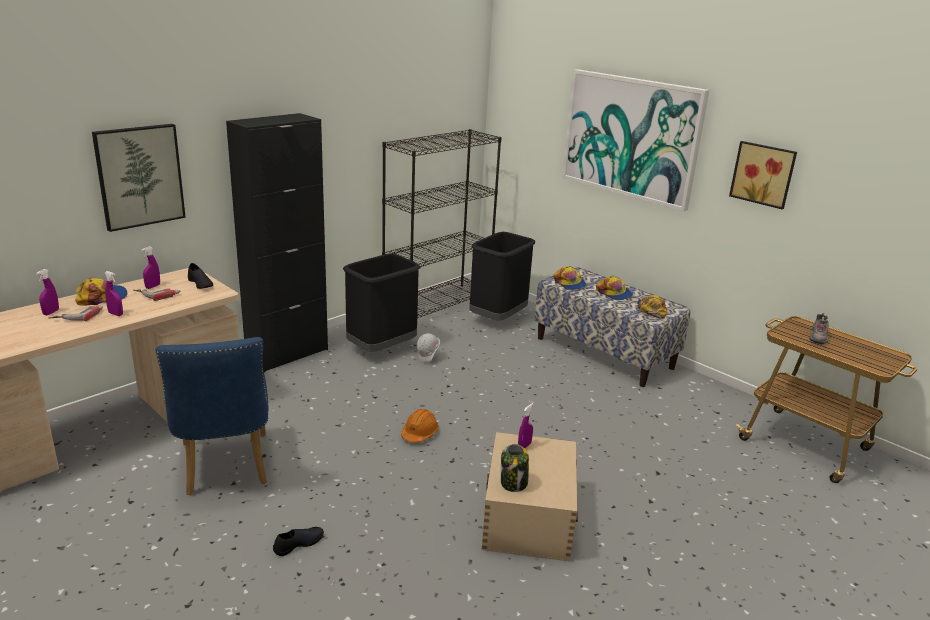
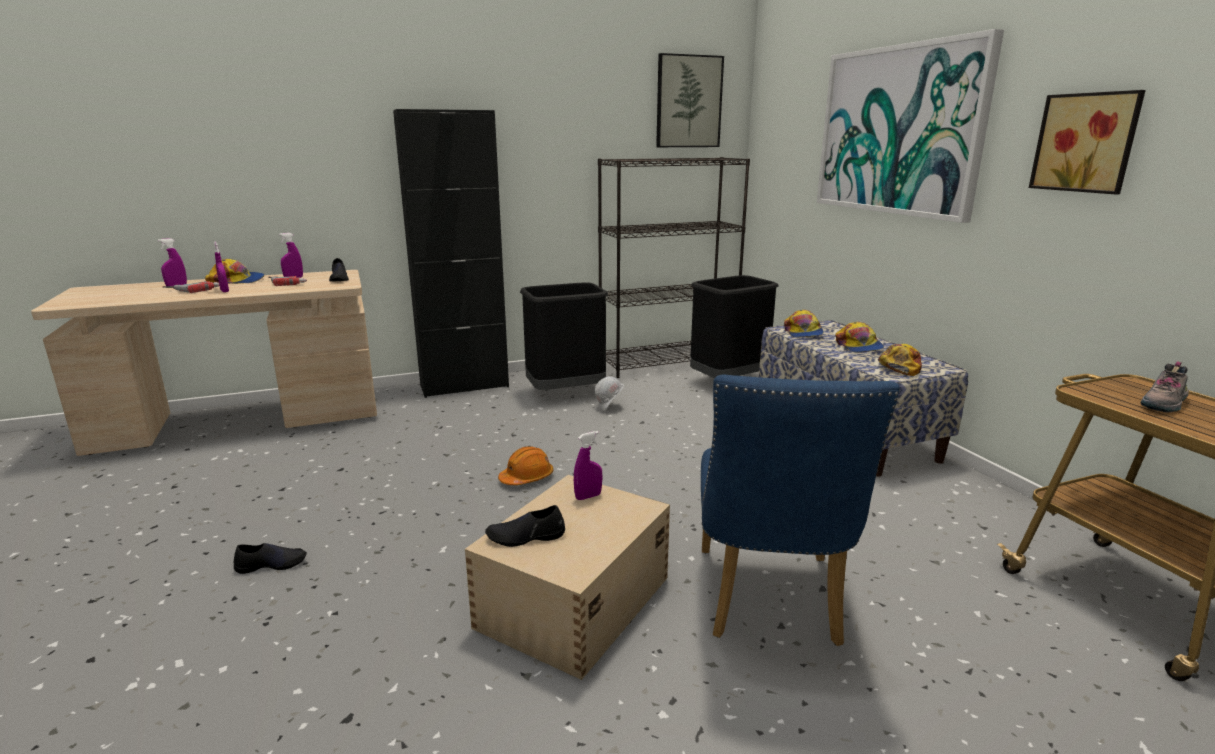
camera: 25 degrees right, 5 degrees down
picture [92,124,186,232] -> picture moved to [656,53,724,147]
blue chair [156,337,269,495] -> blue chair moved to [701,374,900,646]
jar [501,444,529,492] -> black shoe [485,505,565,547]

